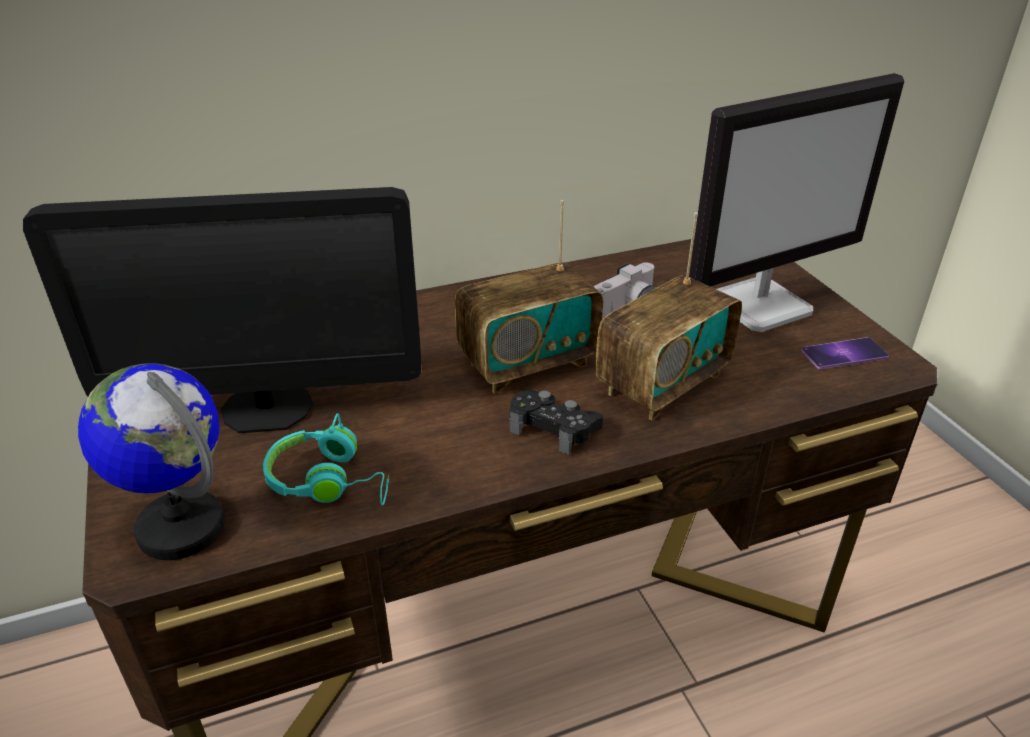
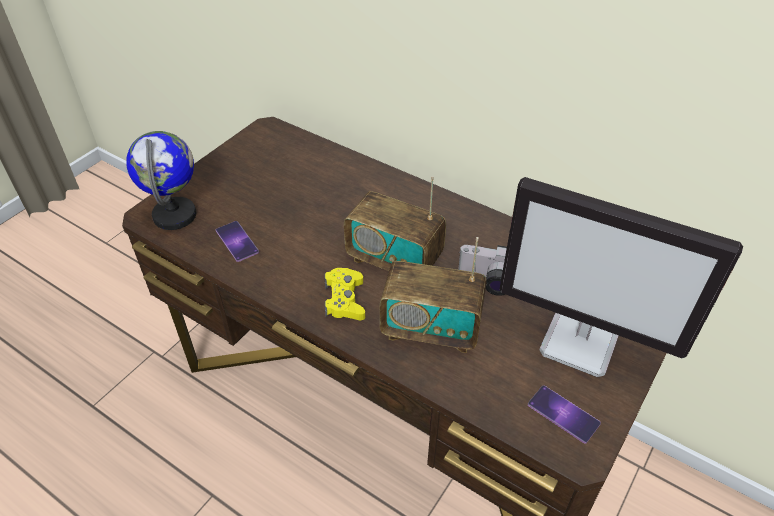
camera: 55 degrees right, 10 degrees up
monitor [23,187,421,433] -> none
turquoise headphones [263,413,389,506] -> phone [216,221,259,262]
black game controller [509,389,603,455] -> yellow game controller [324,268,365,320]

